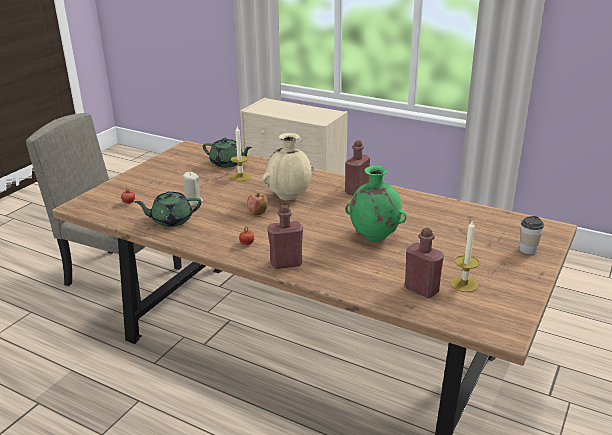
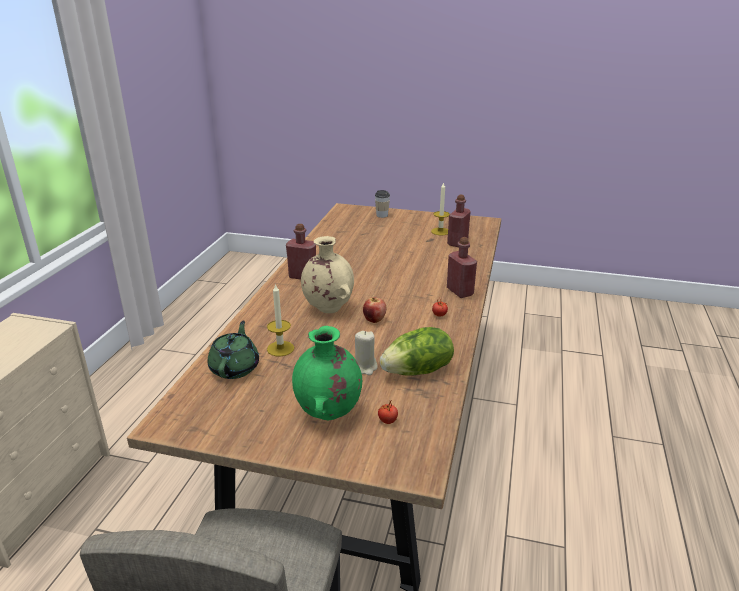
camera: 105 degrees left, 0 degrees up
green teapot [135,191,201,227] -> lettuce [380,327,454,376]
green vase [345,166,407,241] -> green vase moved to [292,326,362,420]

